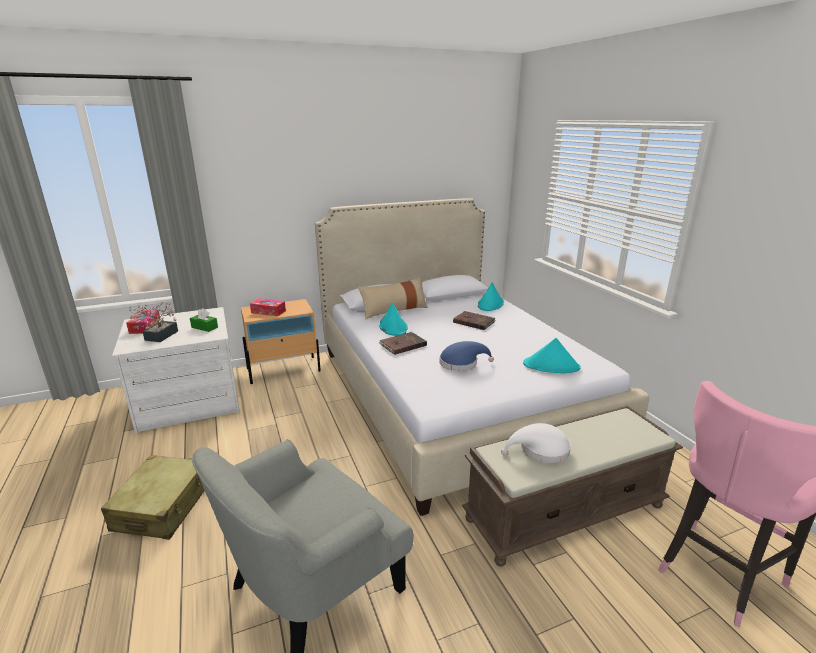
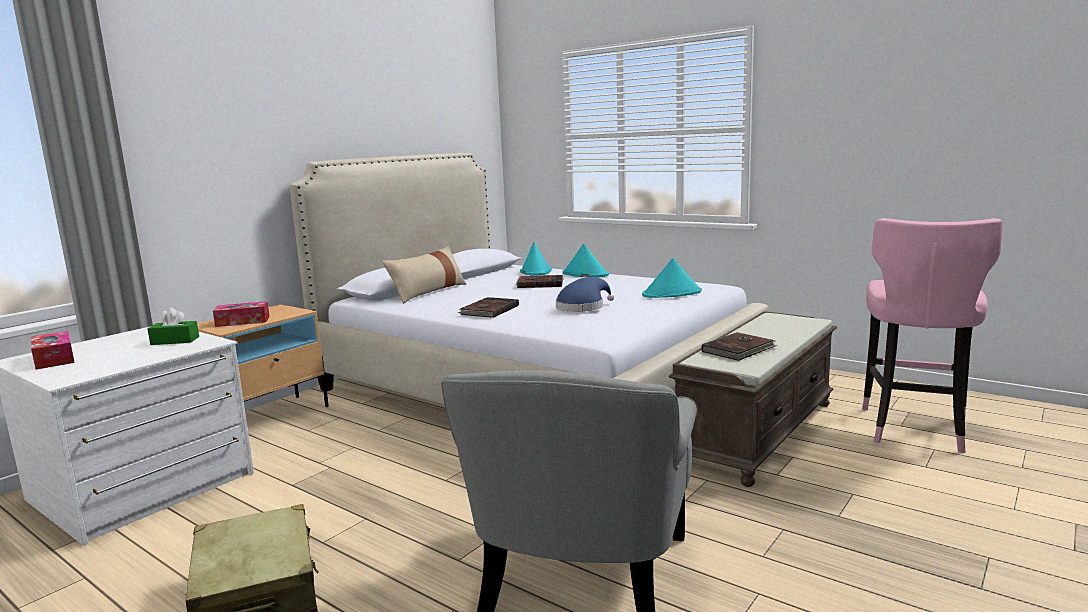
camera: 30 degrees left, 10 degrees down
potted plant [129,302,178,342] -> none
turquoise hat [379,303,408,336] -> turquoise hat moved to [562,244,609,277]
white hat [501,423,571,463] -> brown book [701,332,777,361]

